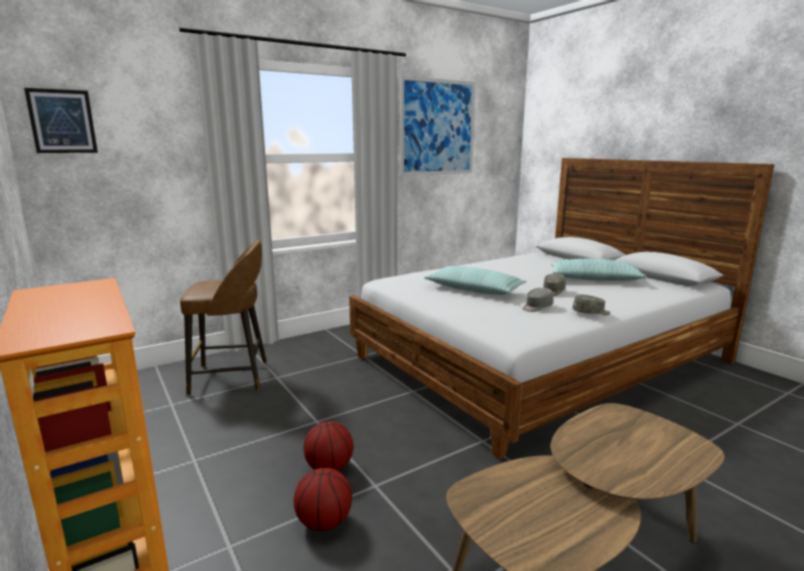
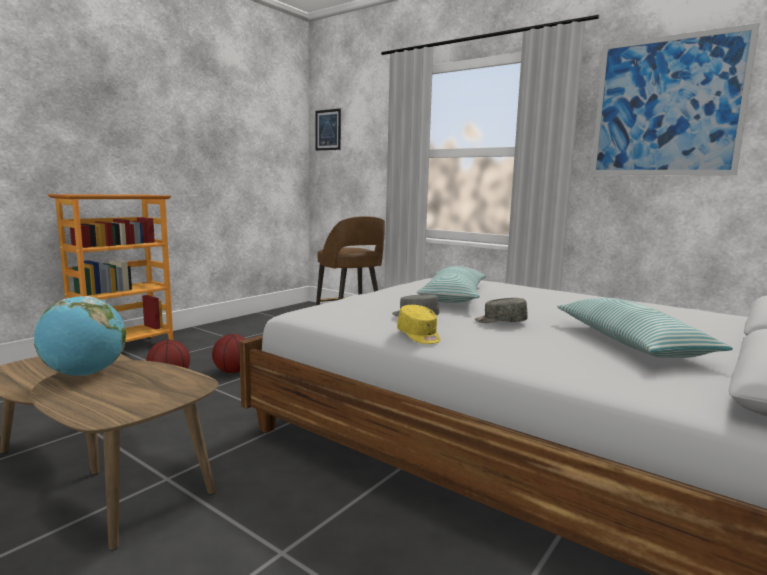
camera: 70 degrees right, 5 degrees down
grey cap [573,295,610,315] -> yellow cap [397,305,440,344]
none -> globe [34,296,126,376]

